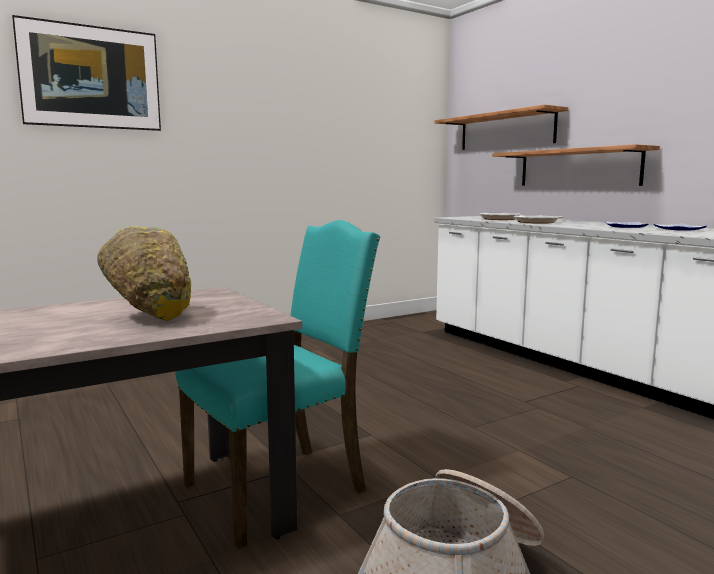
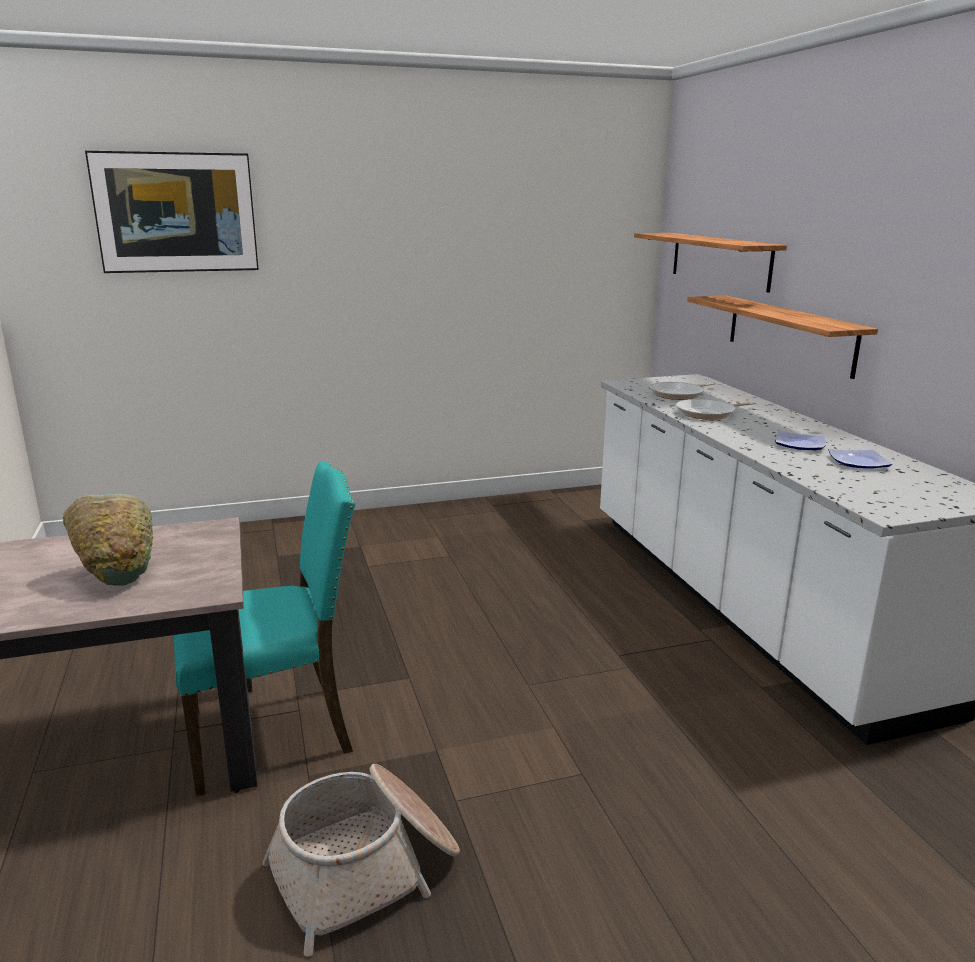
camera: 15 degrees right, 10 degrees up
yellow bowl [97,226,191,321] -> green bowl [63,494,153,586]

